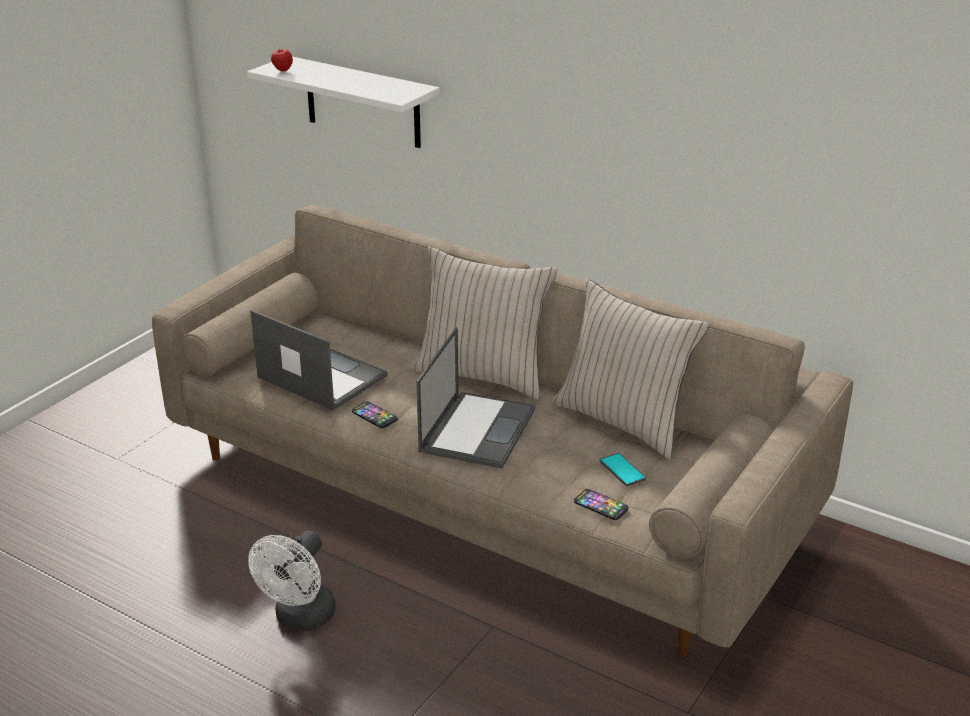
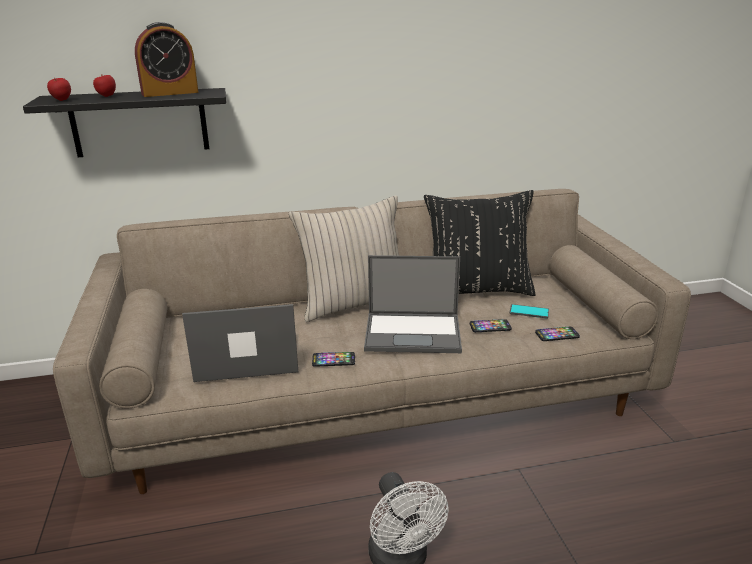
camera: 45 degrees left, 5 degrees down
white shelf [247,57,440,148] -> black shelf [23,88,226,157]
laptop [416,327,535,468] -> laptop turned 120 degrees clockwise [364,255,462,353]
beige pillow [553,279,709,459] -> black pillow [424,190,536,296]
none -> apple [93,74,116,97]
none -> alarm clock [135,22,199,97]
none -> phone [470,319,512,332]

